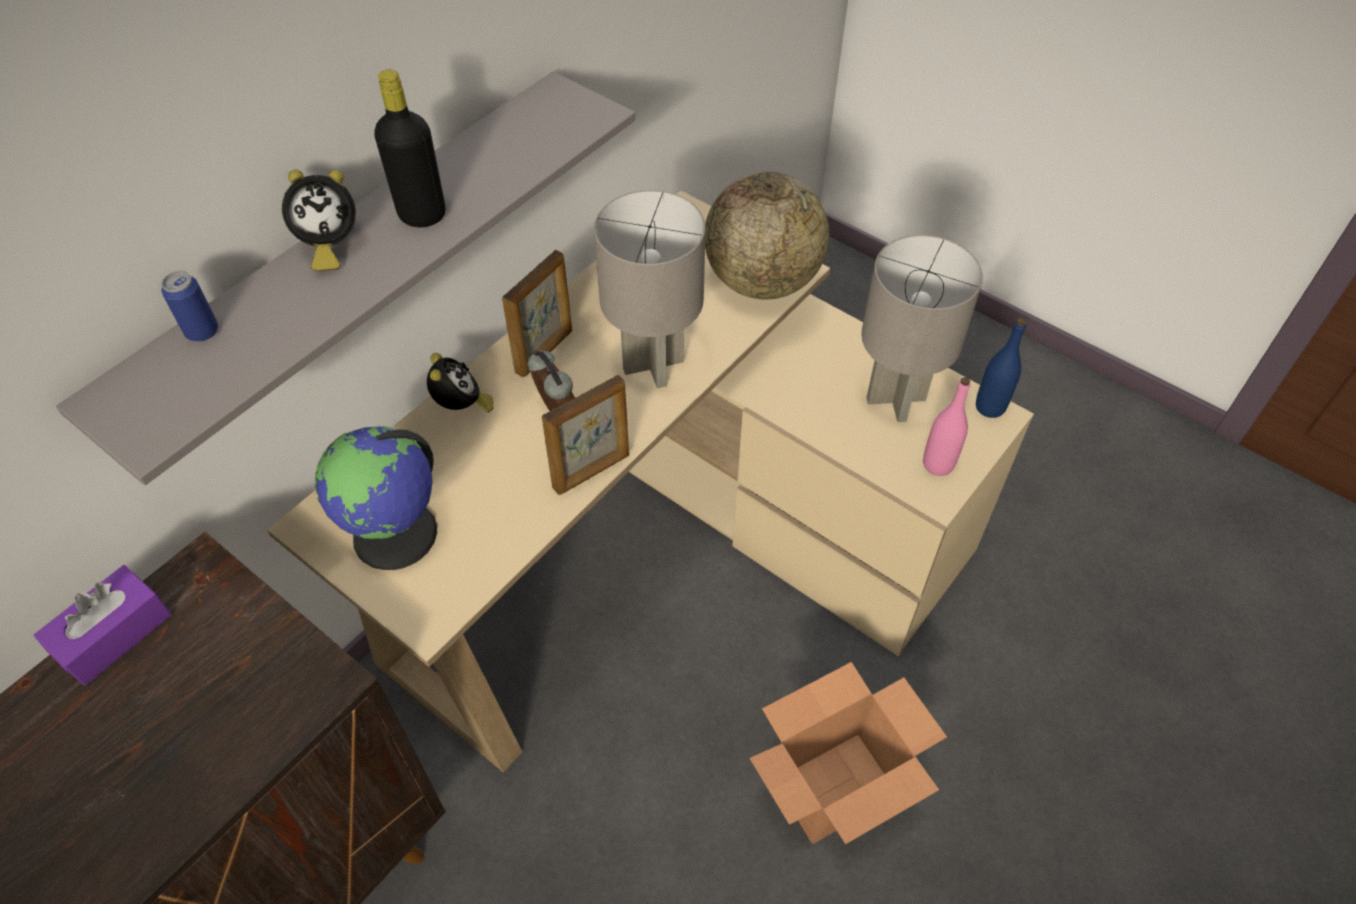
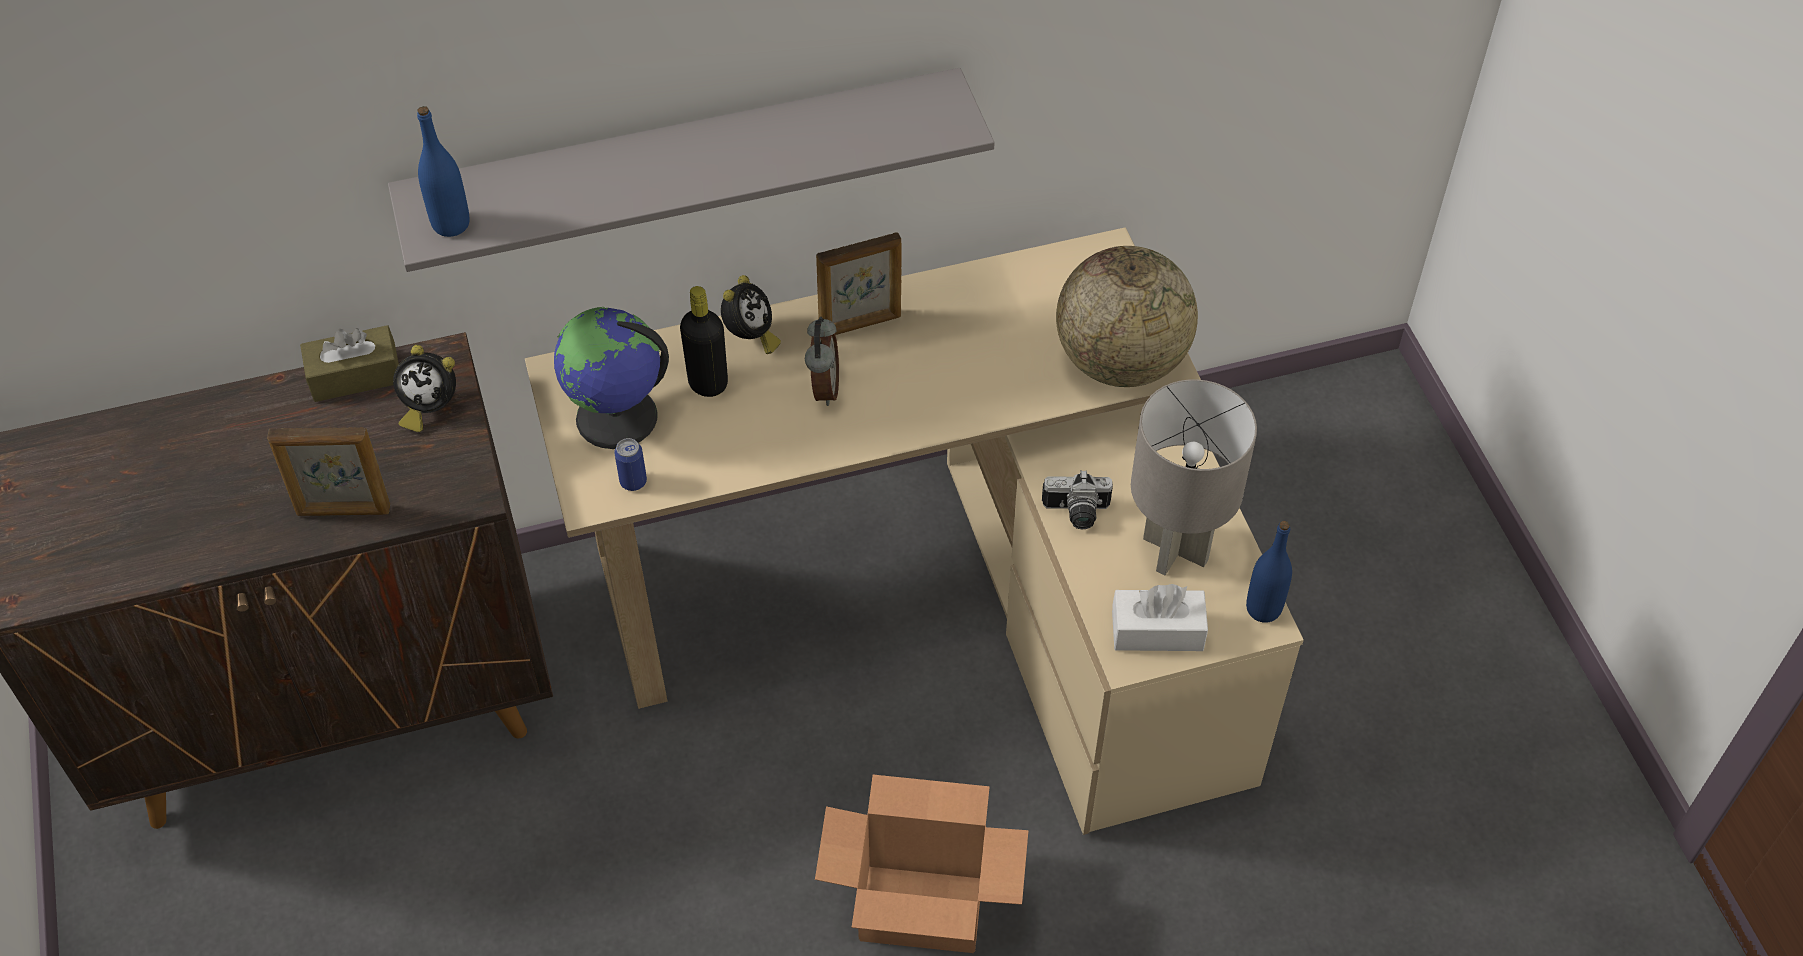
camera: 35 degrees right, 0 degrees up
purple tissue box [34,565,171,686] -> brown tissue box [300,325,399,402]
can [161,271,218,342] -> can moved to [614,438,647,491]
alarm clock [282,169,356,271] -> alarm clock moved to [393,345,456,432]
black bottle [374,70,445,227] -> black bottle moved to [680,286,728,397]
picture frame [542,375,629,495] -> picture frame moved to [267,427,390,516]
grey table lamp [594,190,706,388] -> none
pink bottle [923,377,971,476] -> white tissue box [1112,584,1208,651]
none -> blue bottle [417,106,470,237]
none -> camera [1042,470,1113,529]

